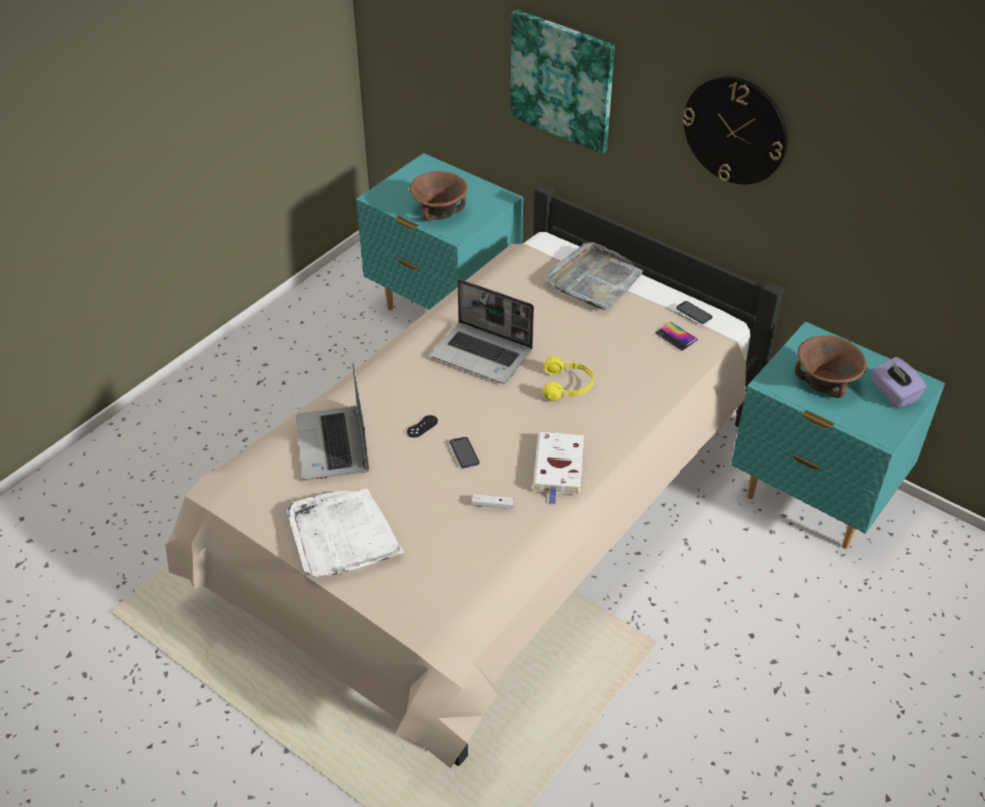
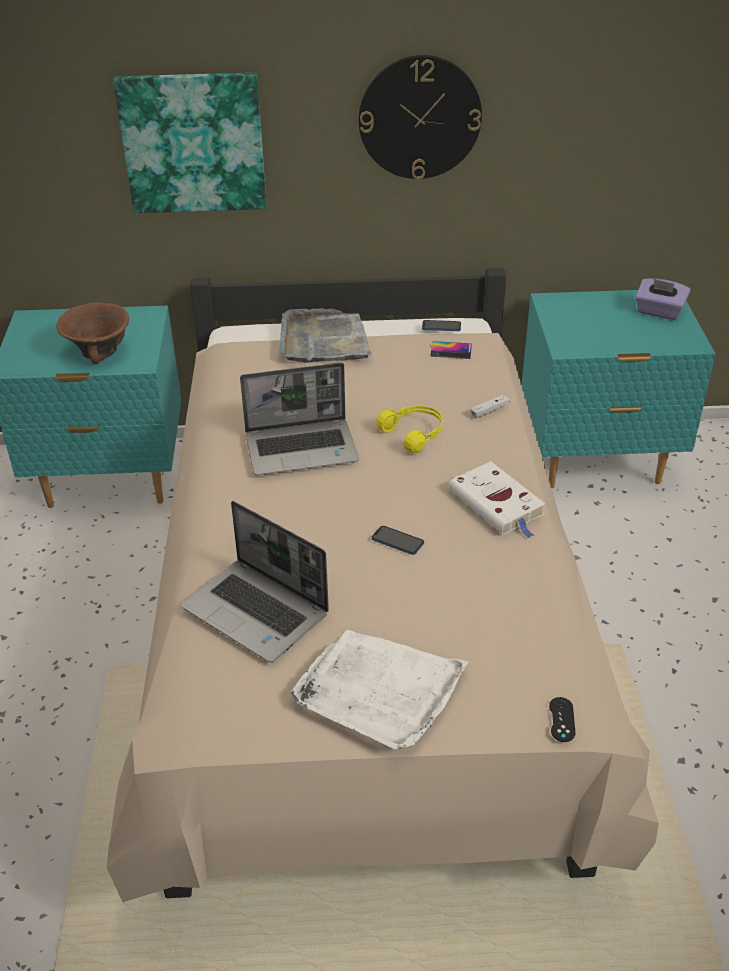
camera: 40 degrees left, 5 degrees down
black game controller [407,415,438,438] -> black game controller moved to [549,697,576,742]
white game controller [471,494,514,508] -> white game controller moved to [470,395,510,419]
brown bowl [795,335,867,398] -> none

